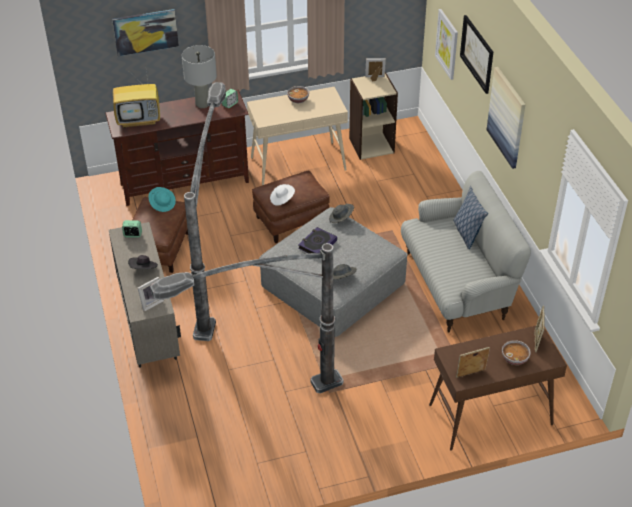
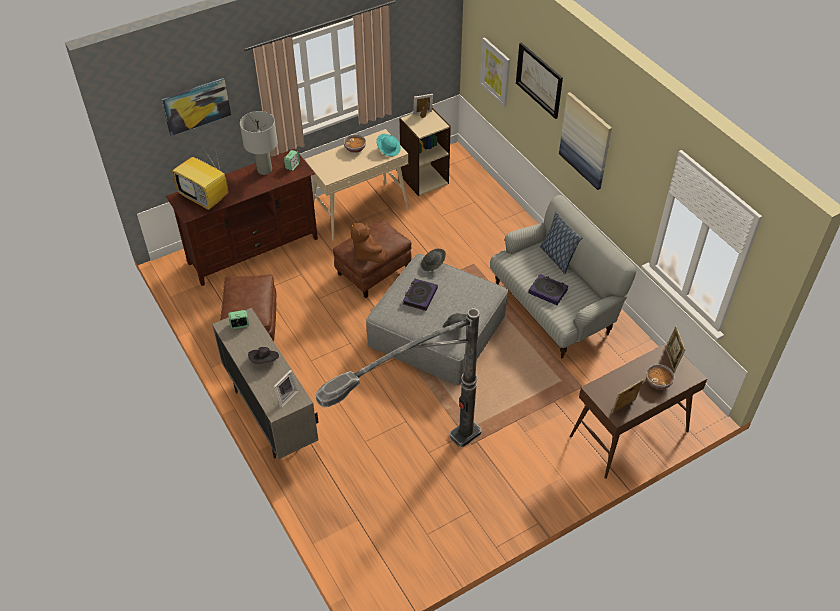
camera: 15 degrees left, 5 degrees up
television [113,64,160,128] -> television turned 60 degrees clockwise [172,145,228,210]
turquoise hat [149,187,176,212] -> turquoise hat moved to [376,134,401,156]
floor lamp [184,82,226,341] -> none
white hat [270,184,295,206] -> brown plush toy [350,221,387,263]
none -> book [528,274,569,305]

